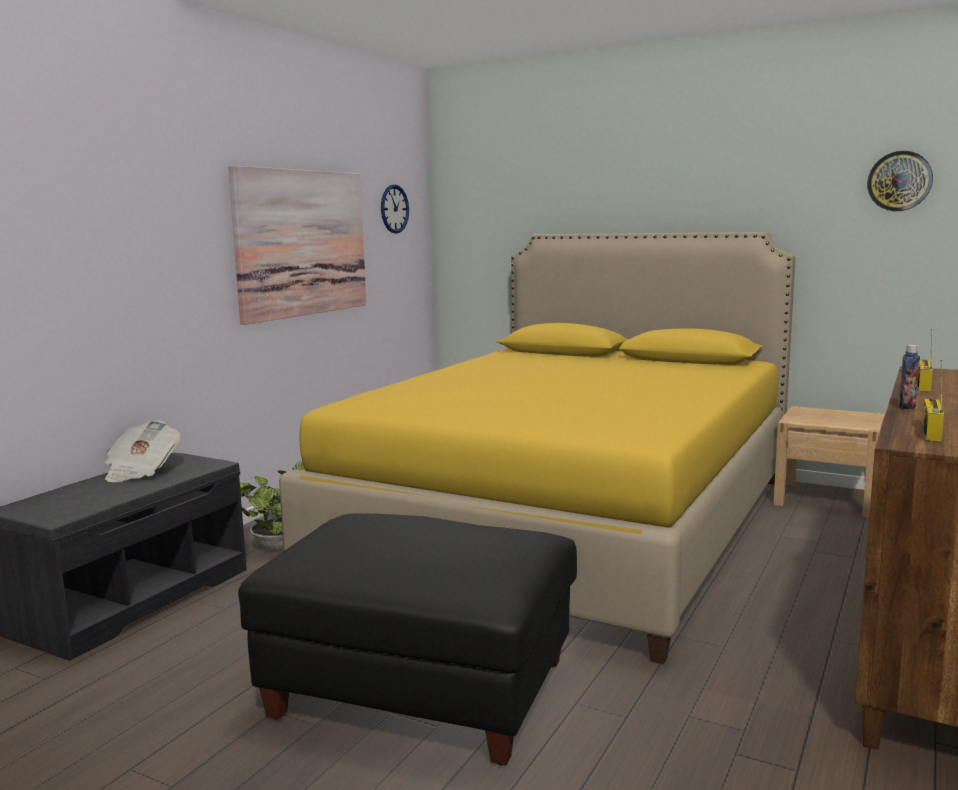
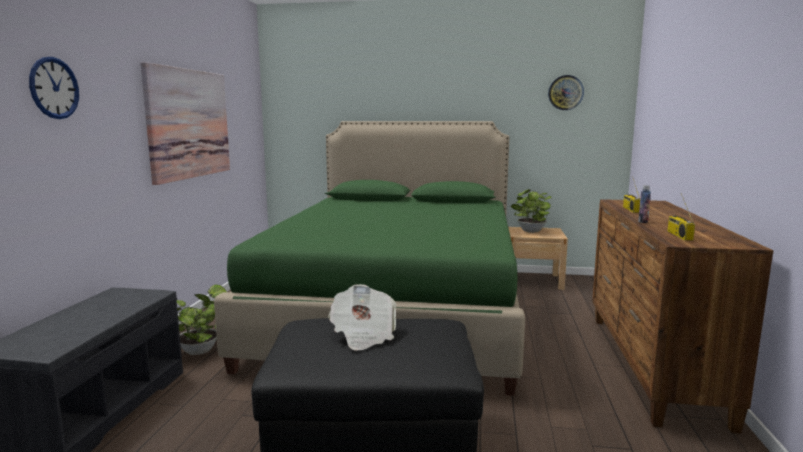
camera: 20 degrees left, 0 degrees up
newspaper [105,420,180,482] -> newspaper moved to [328,284,396,351]
yellow bed [279,232,795,664] -> green bed [214,121,525,396]
wall clock [381,184,409,233] -> wall clock moved to [29,57,79,119]
none -> potted plant [511,189,552,233]

